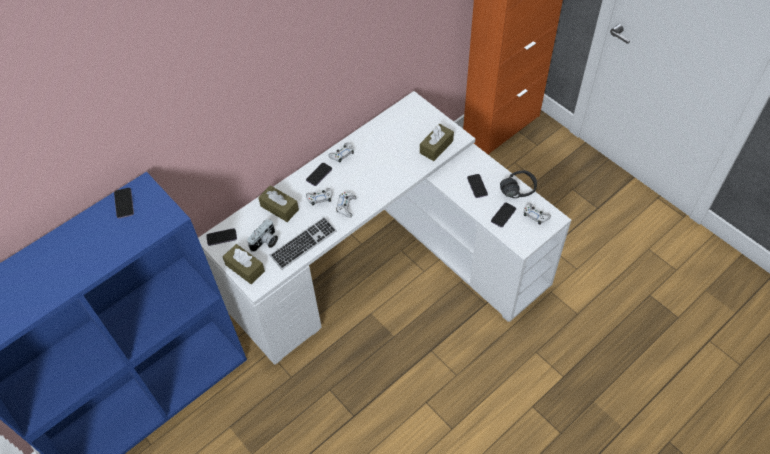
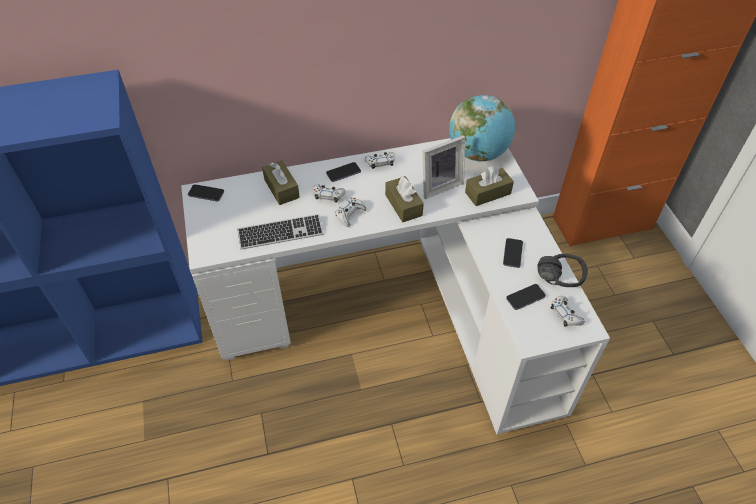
camera: 25 degrees right, 5 degrees down
phone [114,188,134,219] -> none
brown tissue box [223,244,265,284] -> brown tissue box moved to [385,176,424,222]
camera [247,219,278,252] -> none
none -> picture frame [422,135,465,199]
none -> globe [449,95,515,162]

